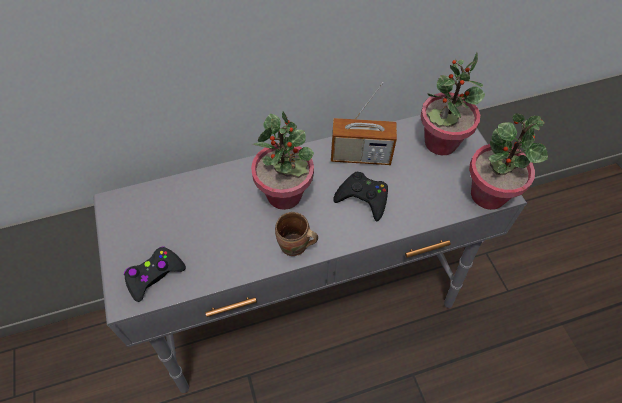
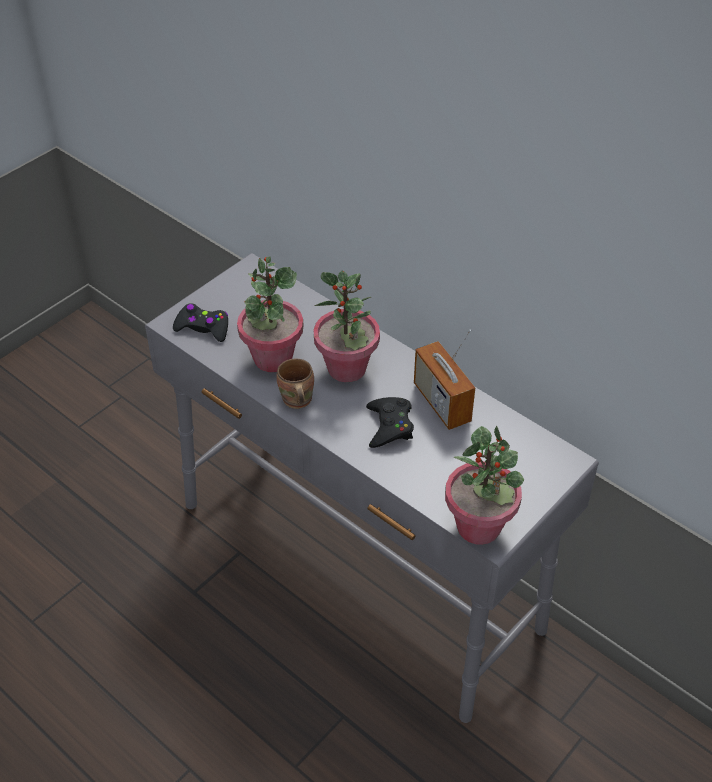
camera: 60 degrees right, 10 degrees down
potted plant [420,52,485,155] -> potted plant moved to [237,256,303,372]

